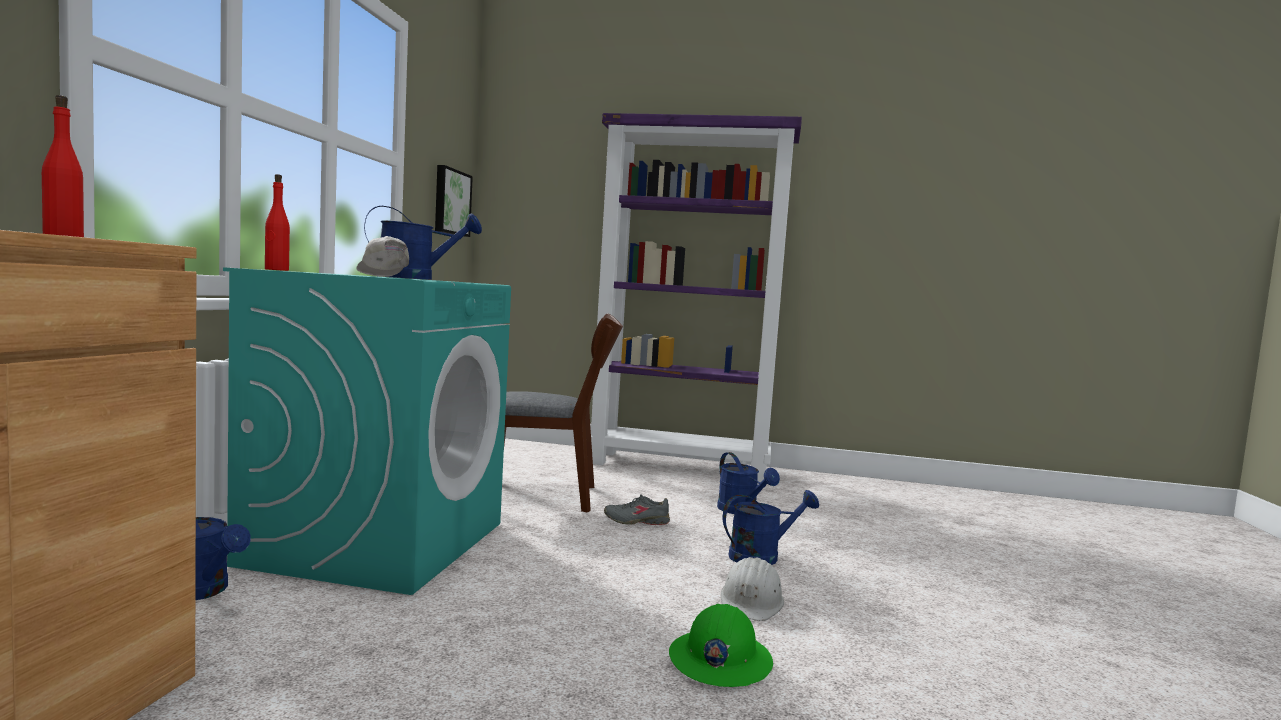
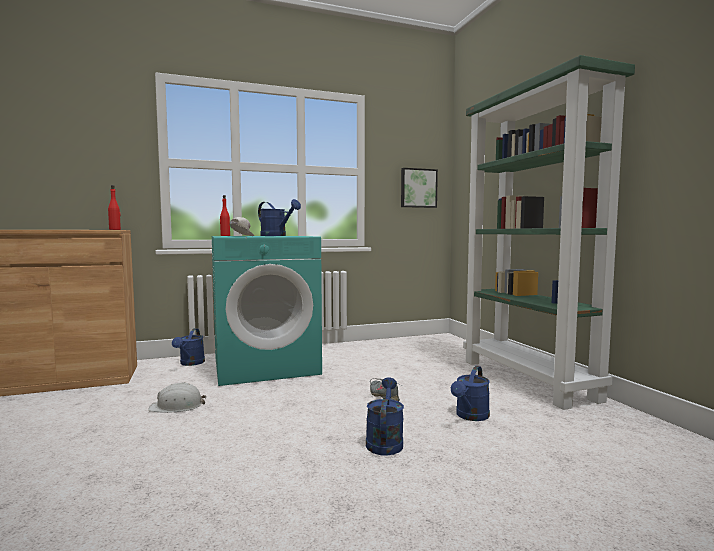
camera: 60 degrees right, 0 degrees up
brown chair [504,313,623,513] -> none
purple bookcase [591,113,802,482] -> green bookcase [463,55,635,410]
green hard hat [669,604,773,687] -> none
white hard hat [721,557,784,621] -> white hard hat moved to [148,382,206,413]
blue watering can [723,490,819,565] -> blue watering can turned 120 degrees counterclockwise [366,377,404,456]

